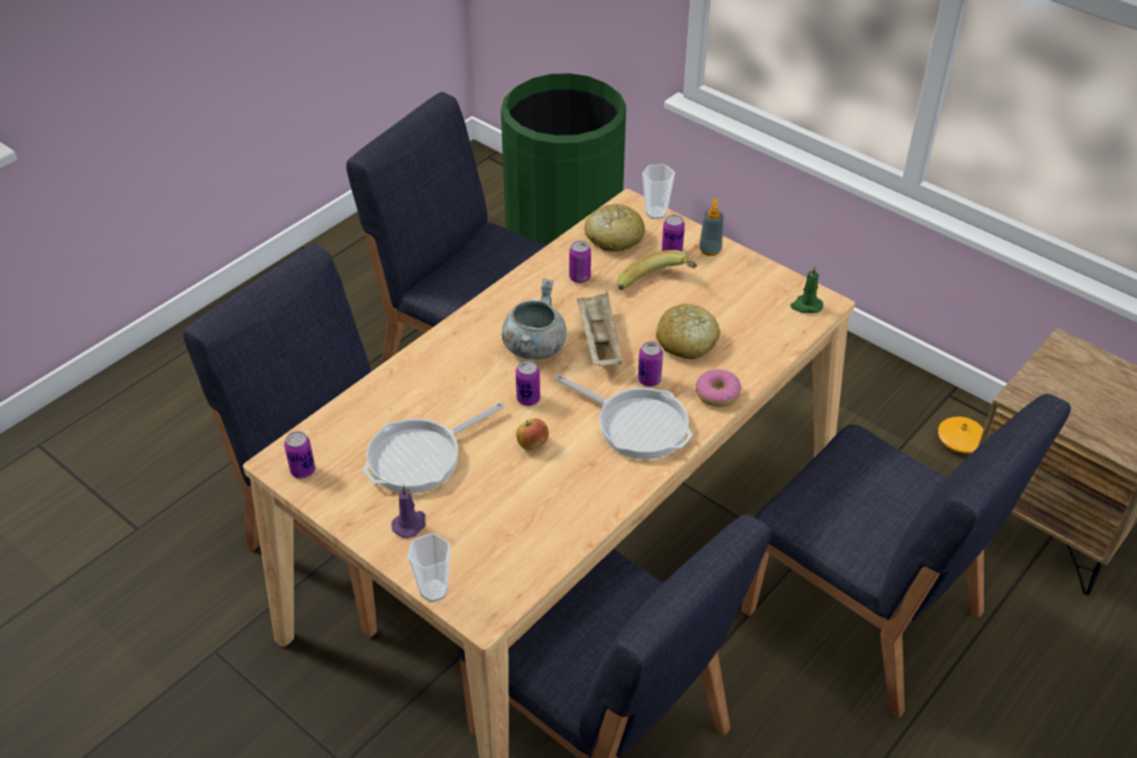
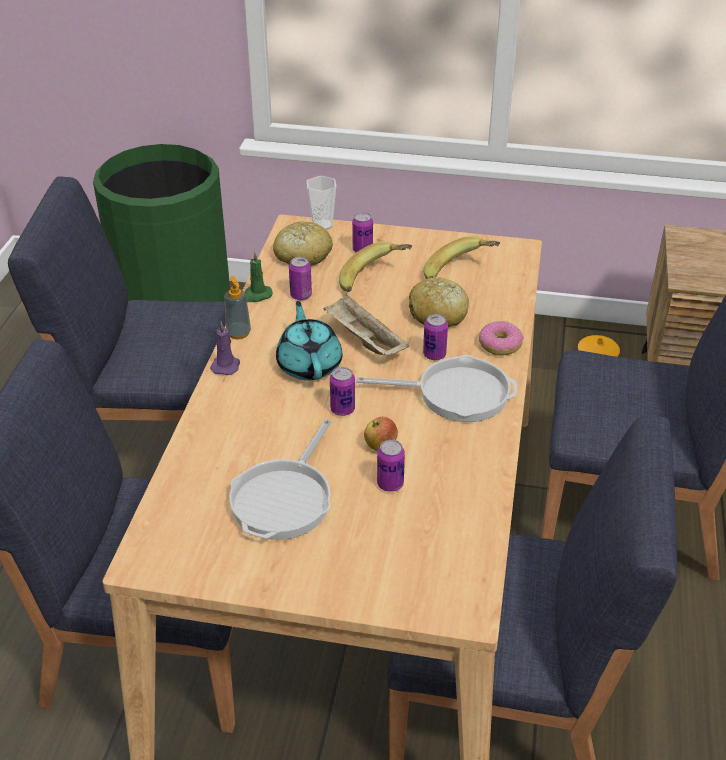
camera: 30 degrees left, 5 degrees down
can [284,431,315,479] -> can moved to [377,440,405,492]
purple candle [391,485,426,538] -> purple candle moved to [210,322,240,375]
cup [407,533,451,602] -> none
grey cooking pot [502,278,566,360] -> turquoise teapot [276,301,342,380]
soap dispenser [699,198,724,256] -> soap dispenser moved to [224,276,251,340]
green candle [790,265,823,313] -> green candle moved to [245,251,273,302]
none -> banana [424,236,500,279]

